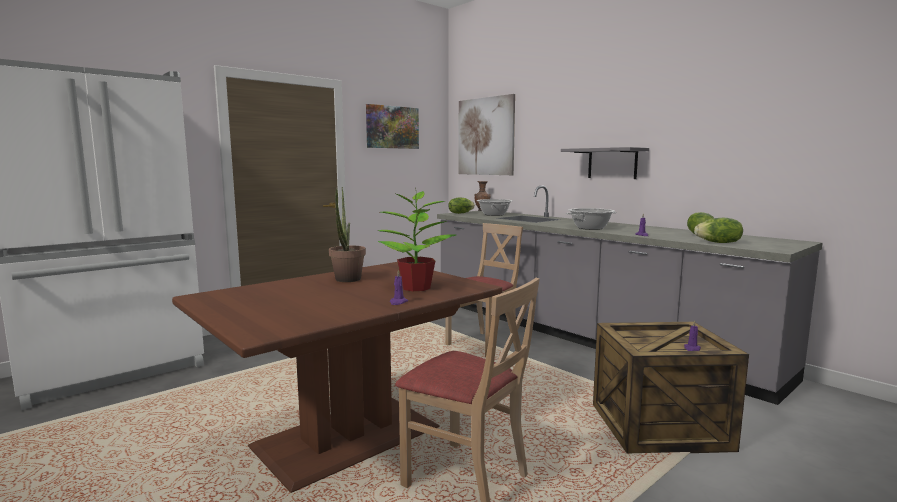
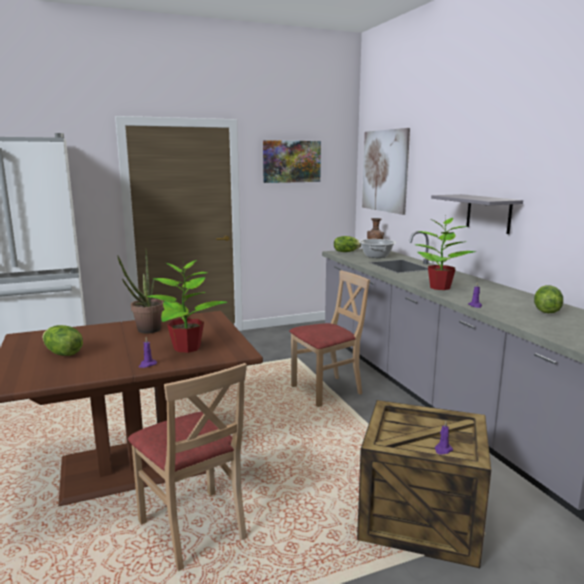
camera: 20 degrees right, 5 degrees up
cooking pot [566,208,617,230] -> potted plant [416,215,476,290]
lettuce [694,218,743,243] -> lettuce moved to [43,325,83,356]

